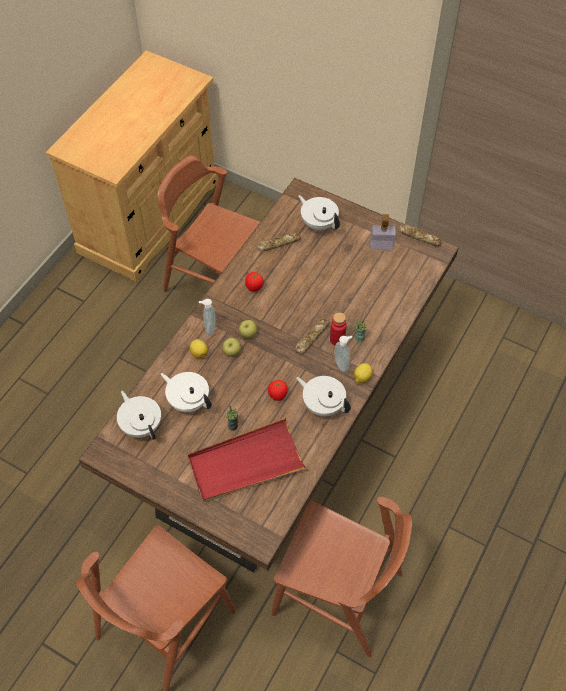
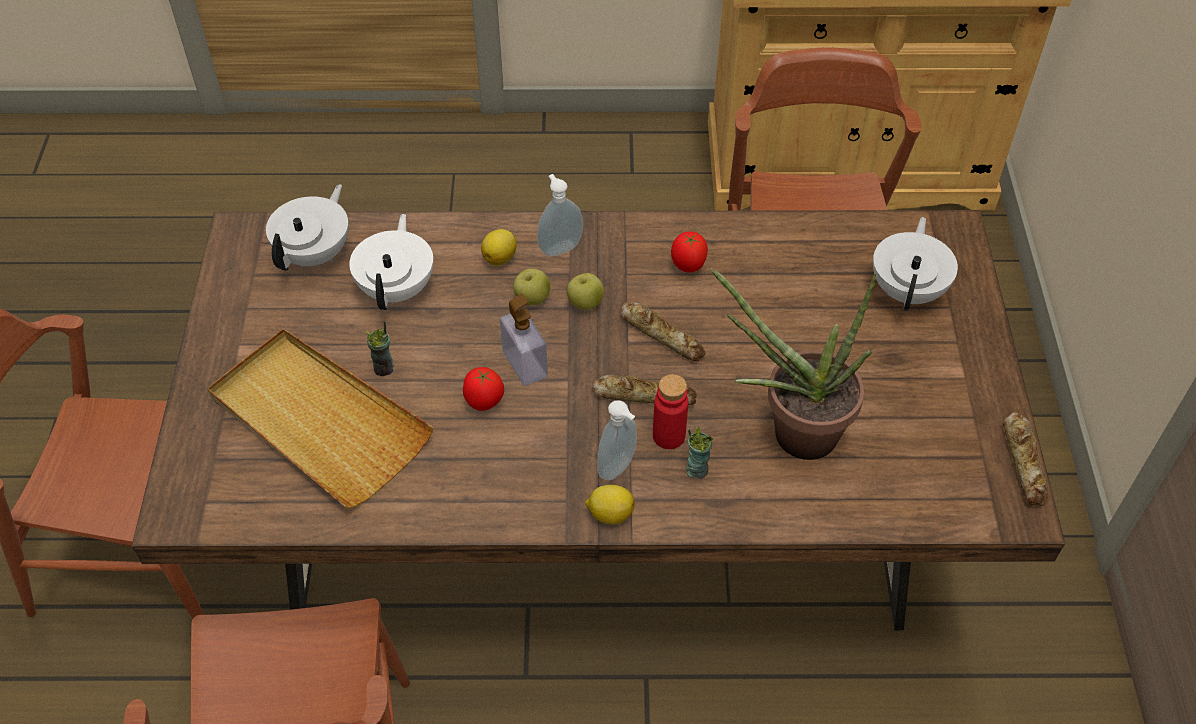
camera: 60 degrees right, 5 degrees down
red tray [187,418,306,502] -> beige tray [207,329,434,509]
bread [257,233,301,252] -> bread moved to [621,302,705,362]
white teapot [296,376,351,416] -> none
soap dispenser [370,214,396,250] -> soap dispenser moved to [500,294,548,386]
none -> potted plant [711,268,876,460]

